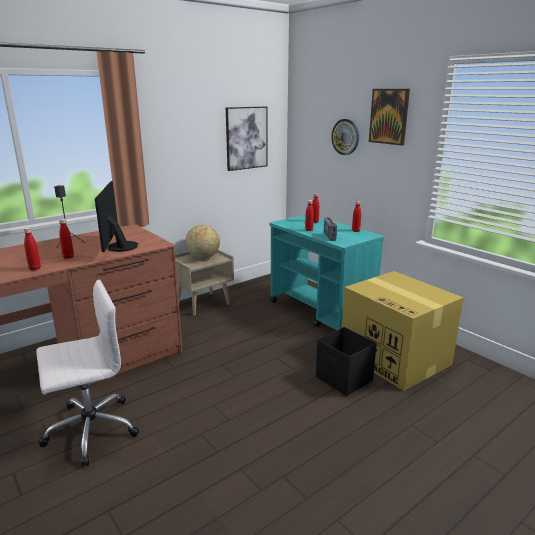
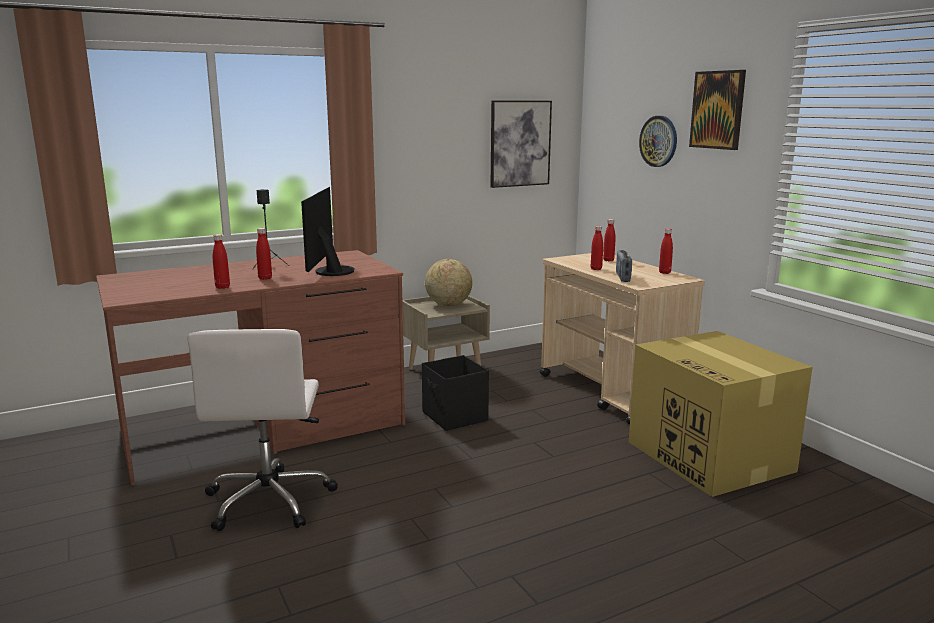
camera: 10 degrees right, 5 degrees down
white office chair [36,279,139,467] -> white office chair turned 105 degrees clockwise [187,329,338,531]
turquoise cart [269,215,384,330] -> beige cart [540,252,705,425]
black storage box [316,327,377,396] -> black storage box moved to [422,355,489,431]

